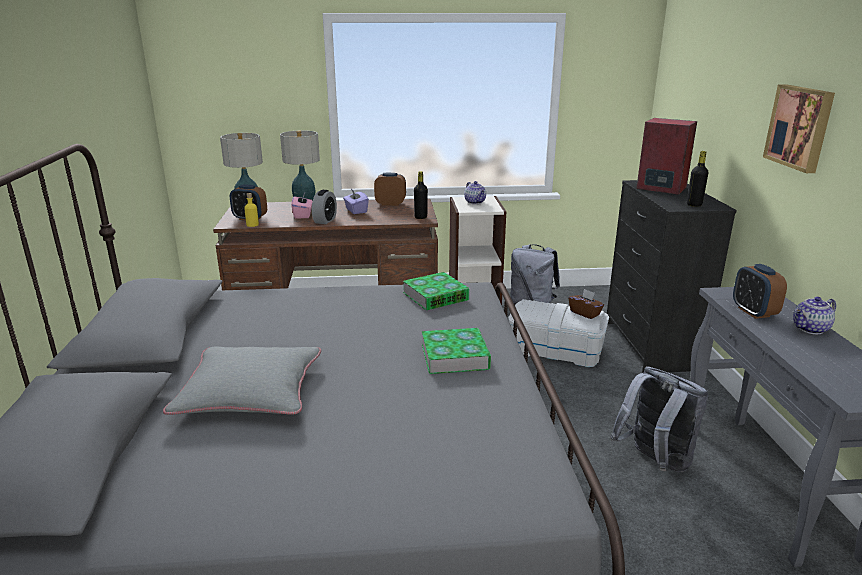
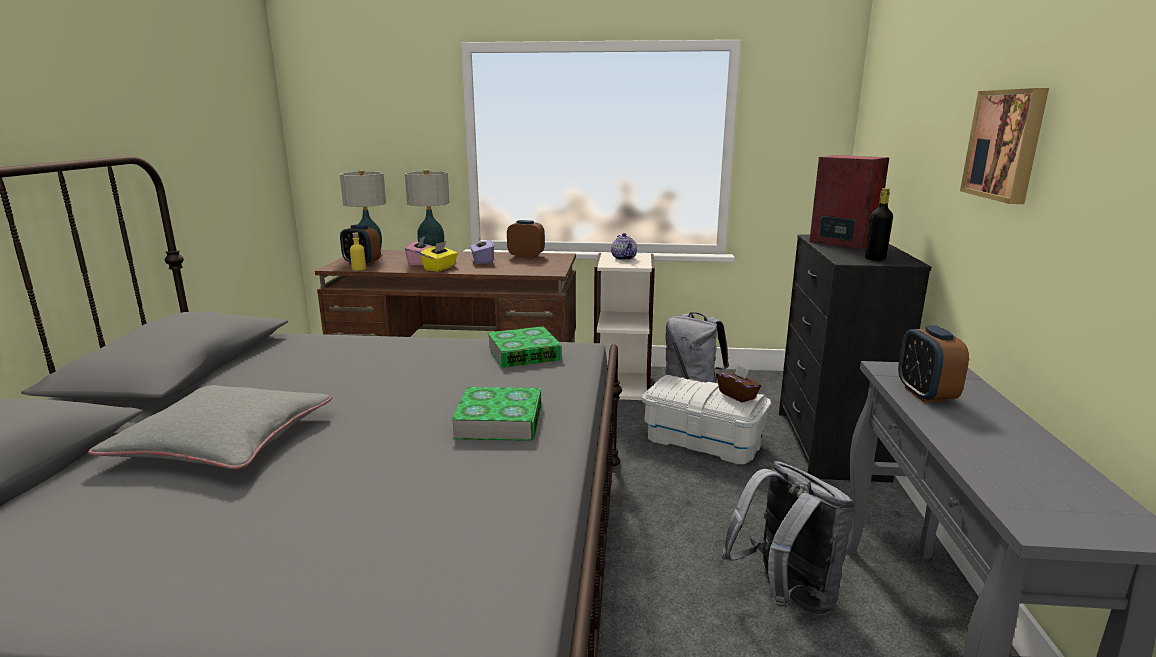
camera: 10 degrees right, 5 degrees down
alarm clock [312,190,337,224] -> yellow tissue box [420,241,458,272]
black bottle [414,171,428,219] -> none
teapot [793,297,836,334] -> none

